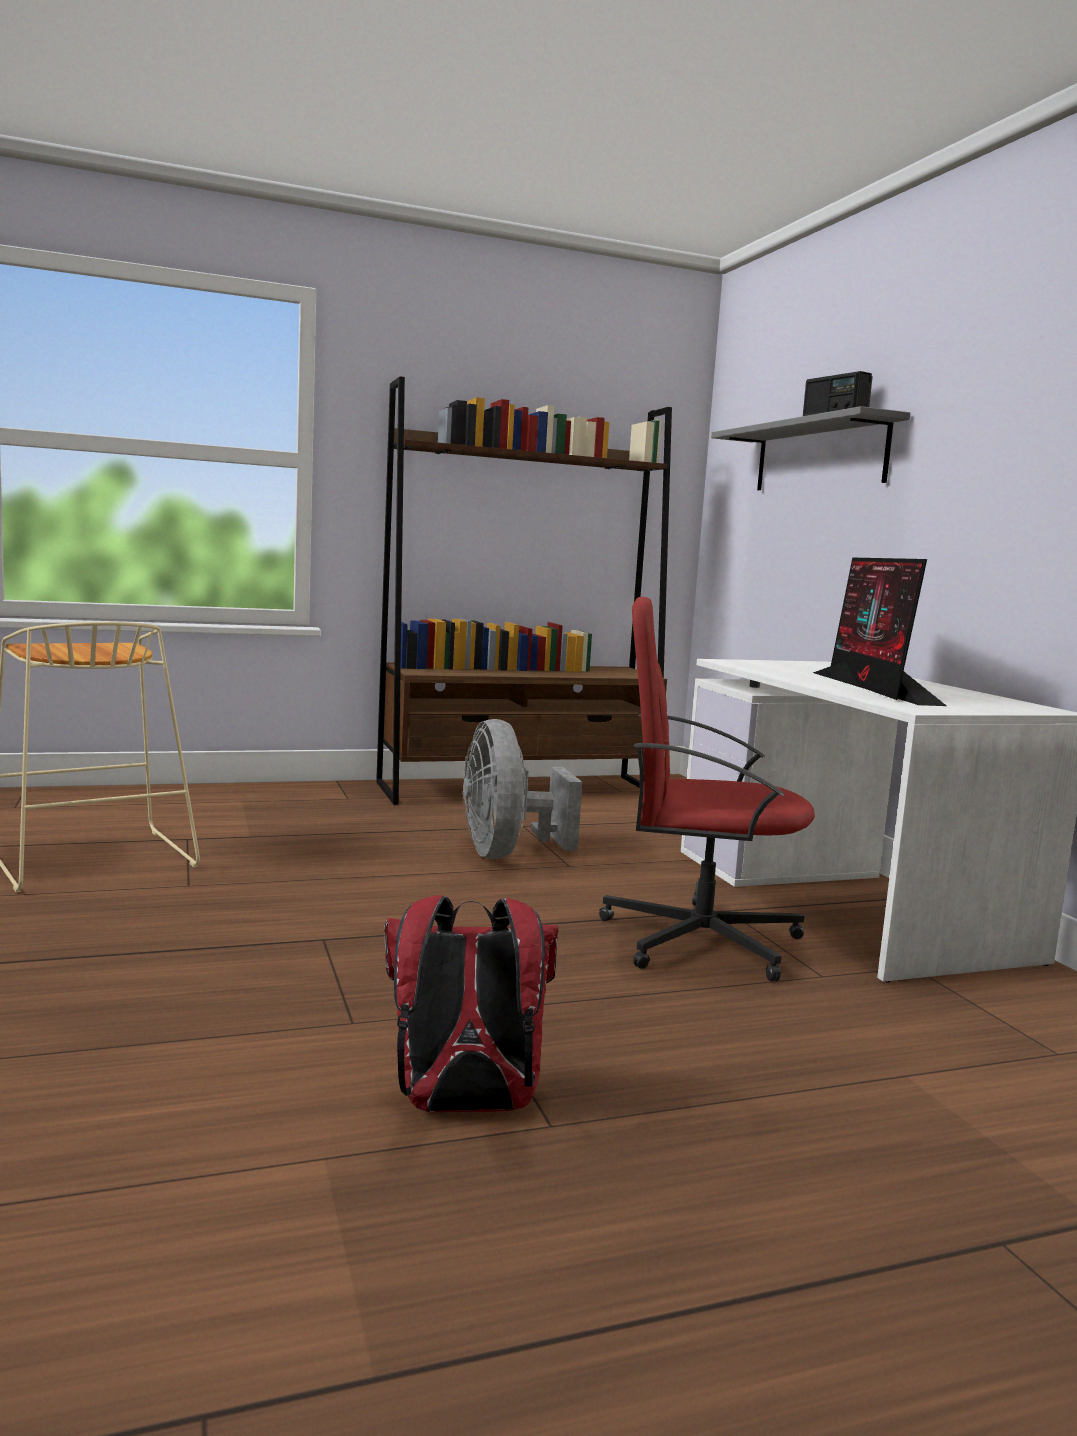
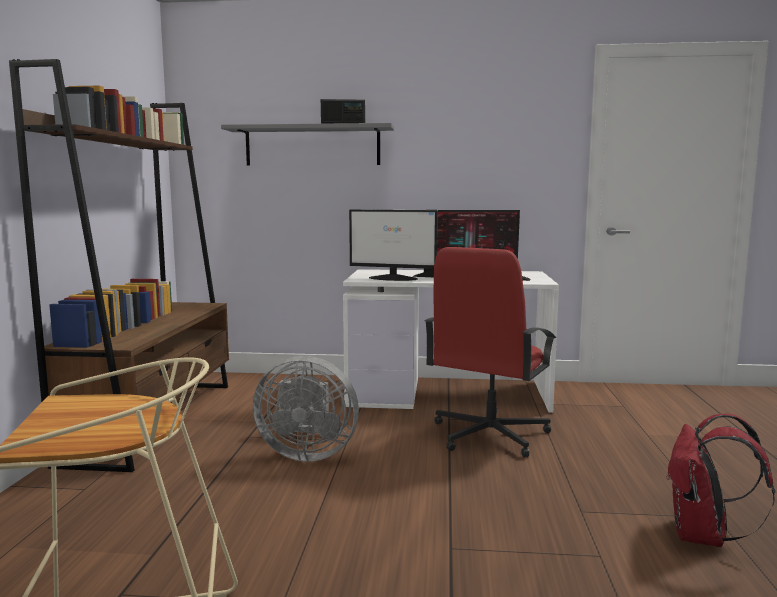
camera: 65 degrees left, 0 degrees up
none -> monitor [349,209,438,281]

